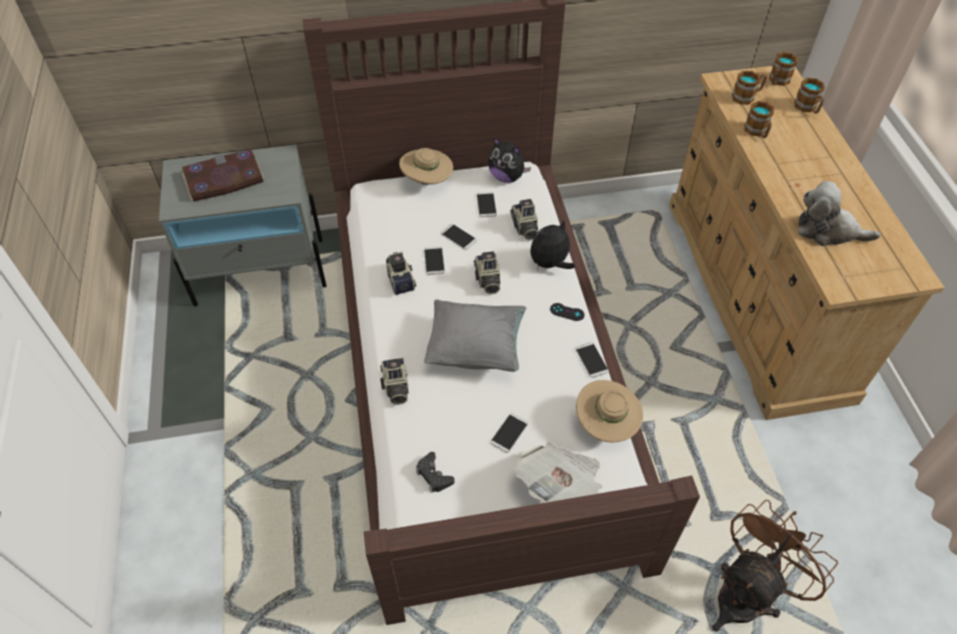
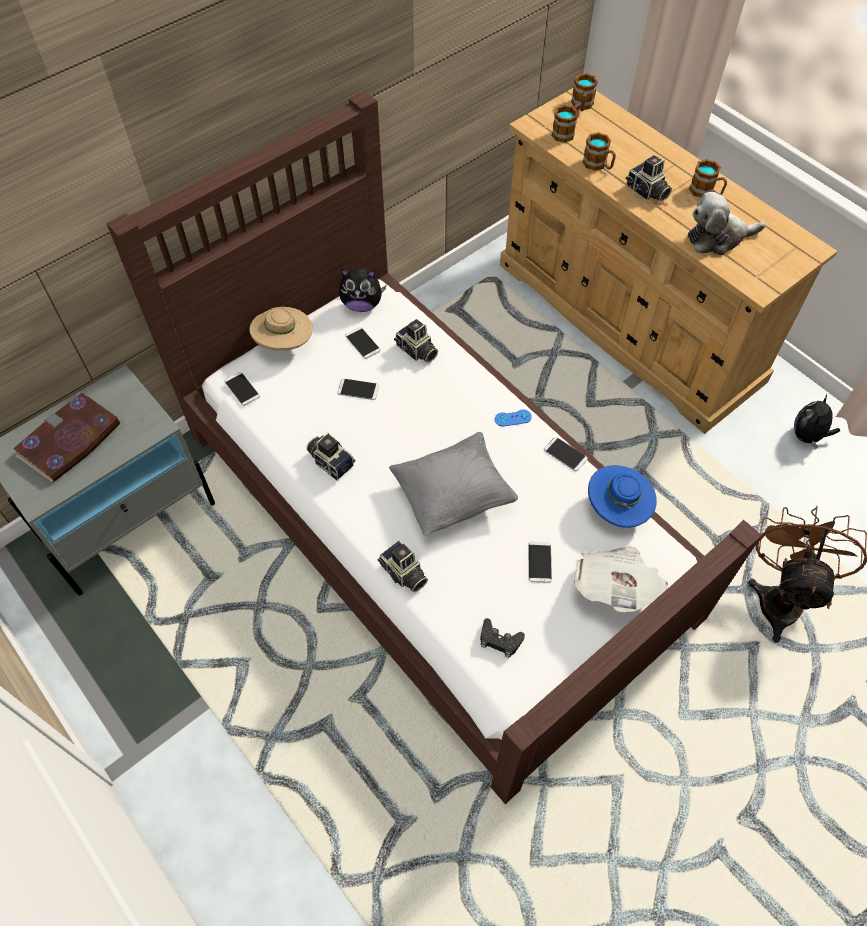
camera: 30 degrees left, 5 degrees up
phone [424,246,445,275] -> phone moved to [225,372,260,406]
camera [474,251,500,295] -> camera moved to [626,155,672,202]
plush toy [530,219,575,269] -> plush toy moved to [794,394,840,449]
black game controller [550,303,584,321] -> blue game controller [495,409,532,427]
beige hat [576,380,643,442] -> blue hat [588,465,657,528]
mug [794,78,825,114] -> mug moved to [689,159,727,198]

